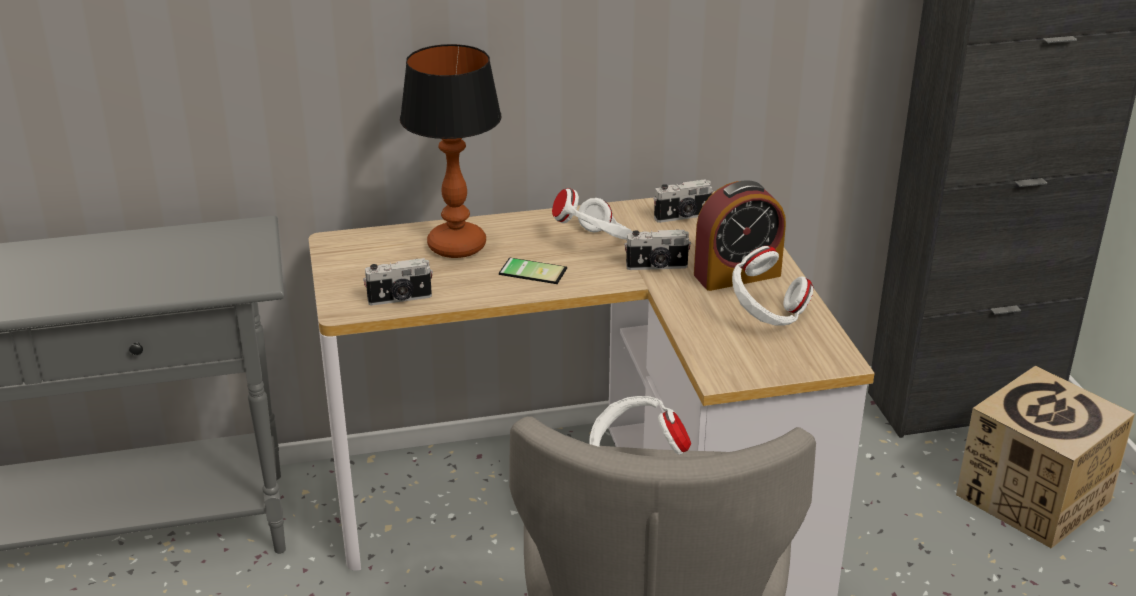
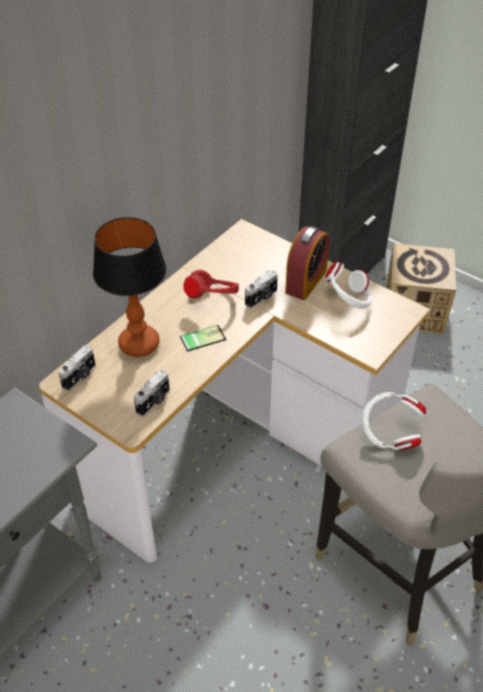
camera: 40 degrees left, 15 degrees up
white headphones [552,188,633,240] -> red headphones [183,270,239,299]
camera [653,179,713,223] -> camera moved to [58,345,95,391]

